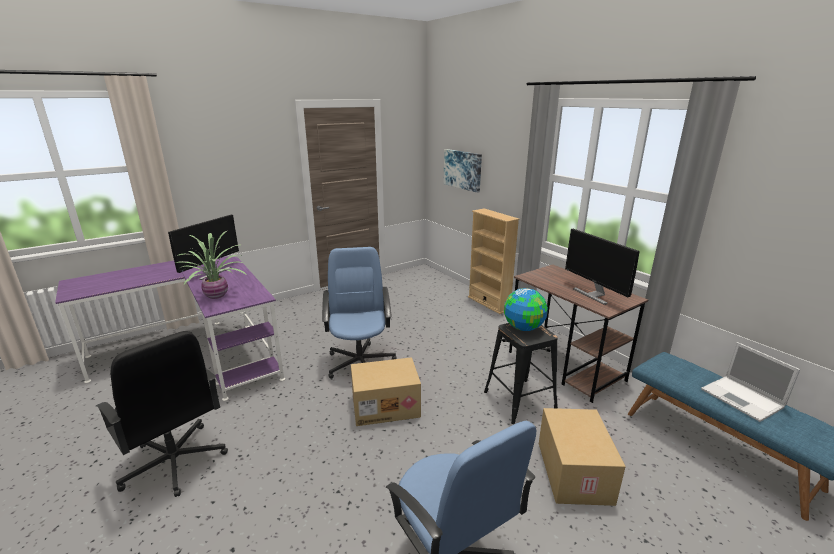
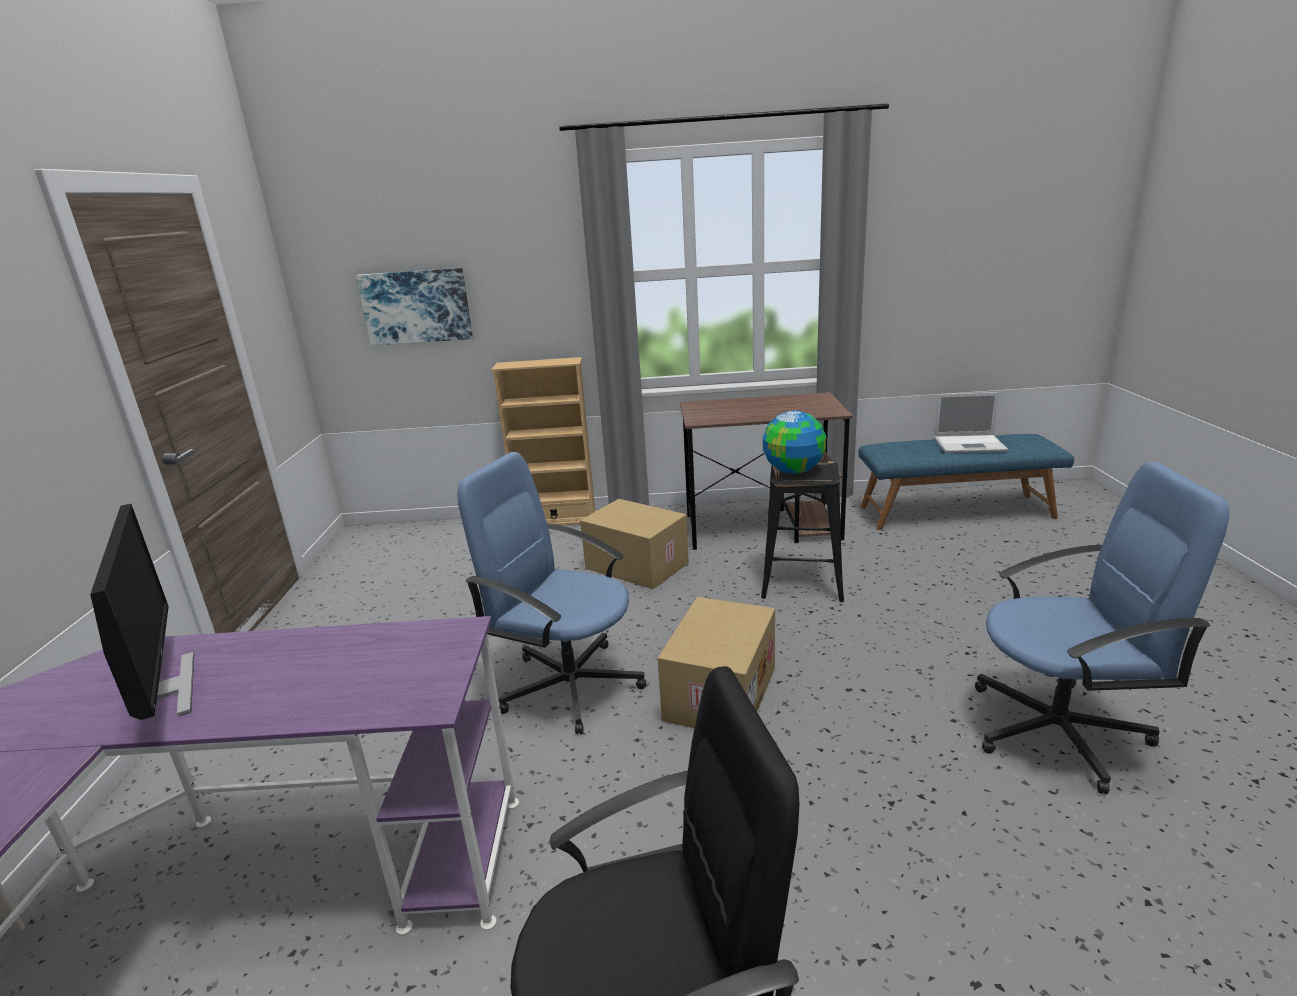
camera: 55 degrees left, 0 degrees up
potted plant [176,231,247,299] -> none
cardboard box [539,408,626,506] -> cardboard box moved to [580,499,689,589]
monitor [565,229,640,305] -> none

